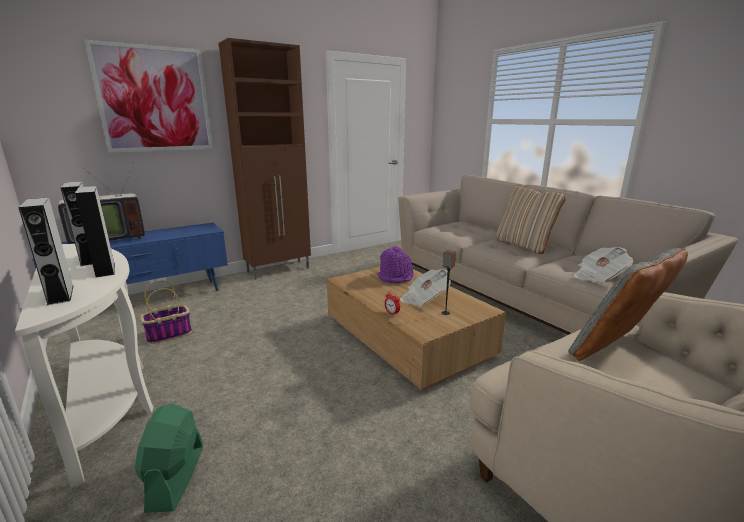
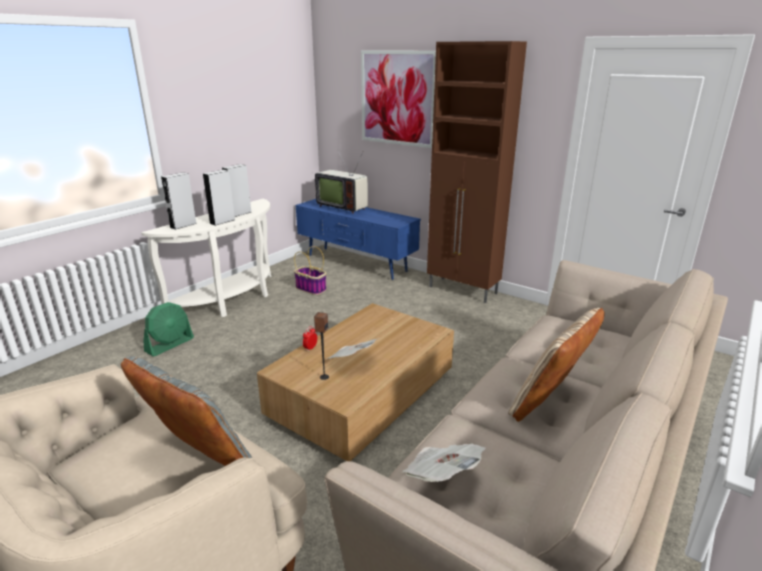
camera: 70 degrees right, 5 degrees up
green fan [135,404,203,513] -> green fan turned 150 degrees clockwise [144,302,194,357]
purple hat [378,246,414,283] -> none

